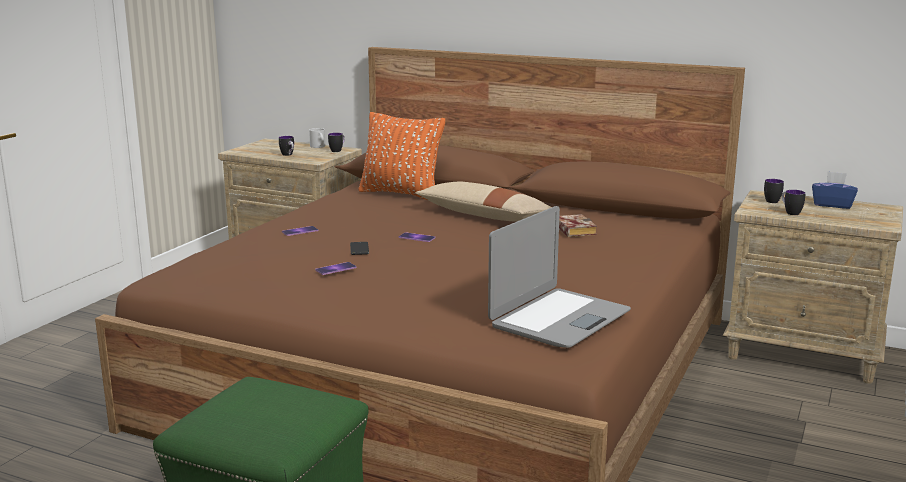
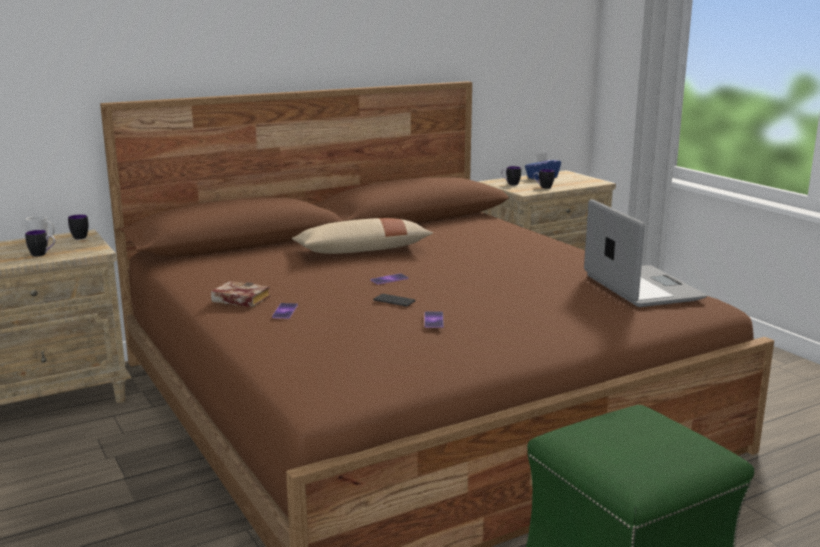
camera: 55 degrees left, 0 degrees up
orange pillow [359,112,445,200] -> none
book [559,214,597,237] -> book moved to [211,281,270,308]

